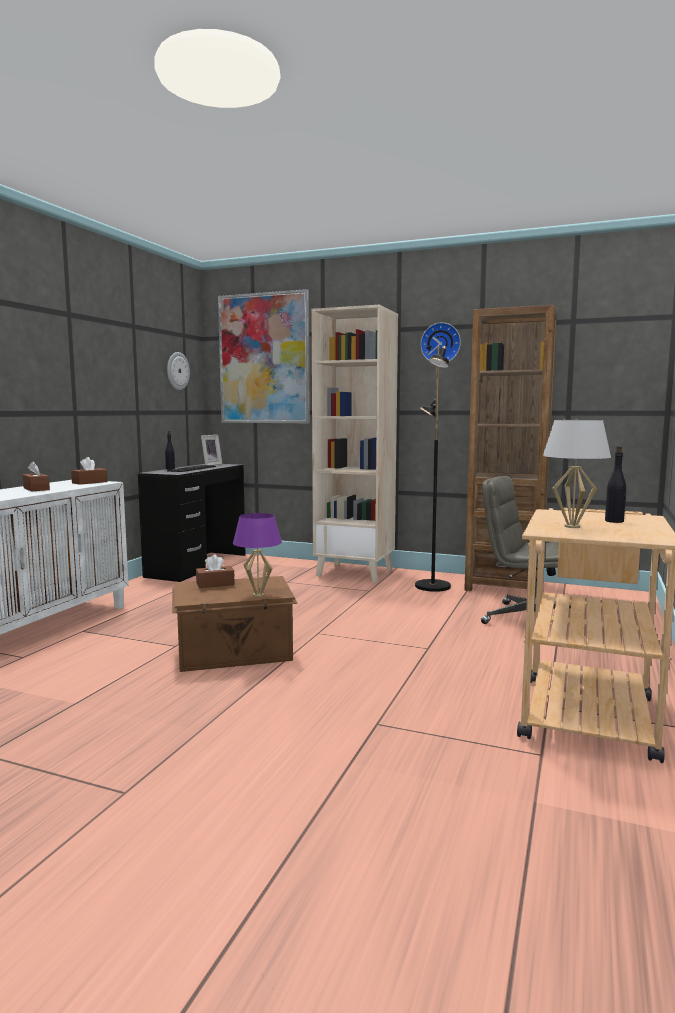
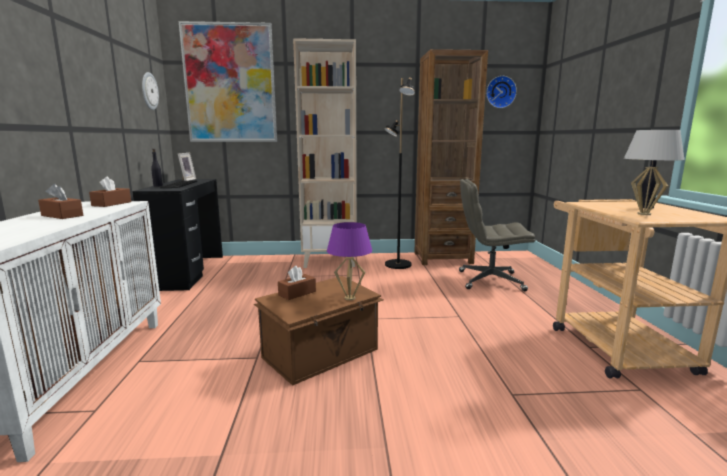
camera: 25 degrees left, 5 degrees up
wall clock [420,322,461,362] -> wall clock moved to [486,76,517,108]

